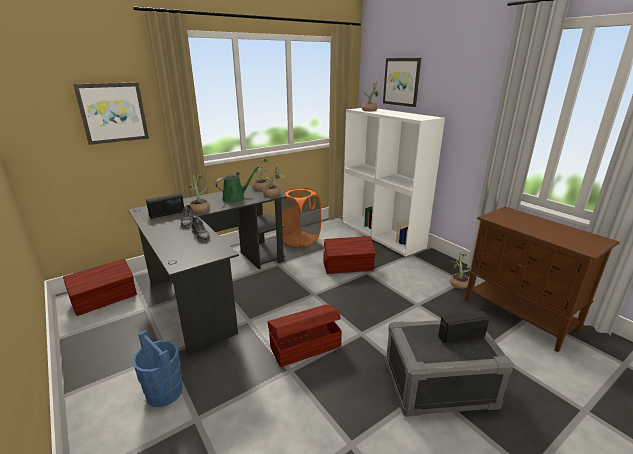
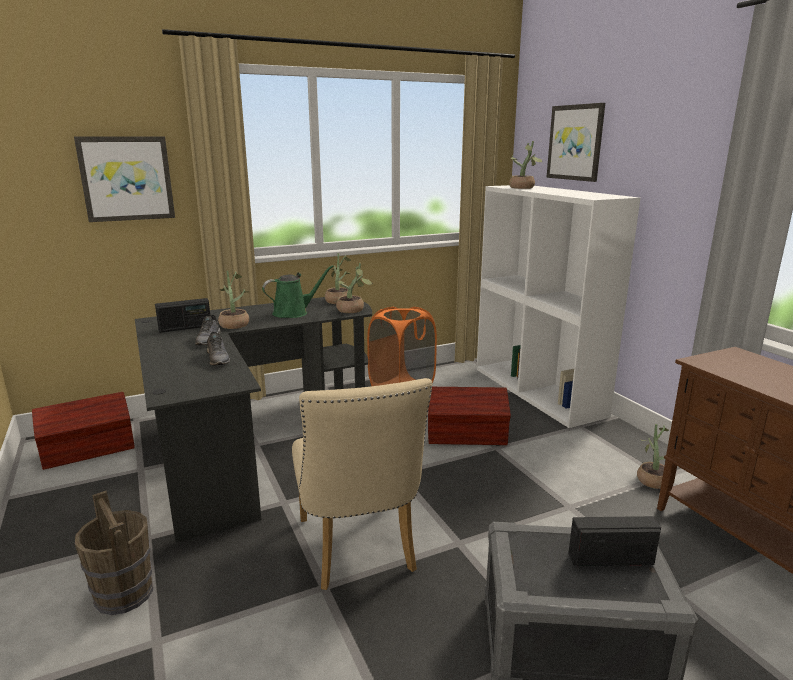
camera: 10 degrees right, 5 degrees down
blue bucket [132,330,183,407] -> brown bucket [75,491,153,615]
brown storage box [267,304,342,367] -> beige chair [292,378,432,590]

